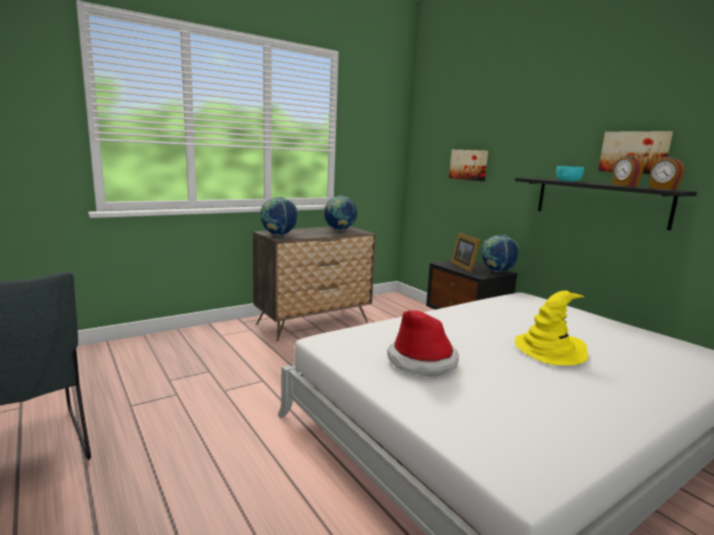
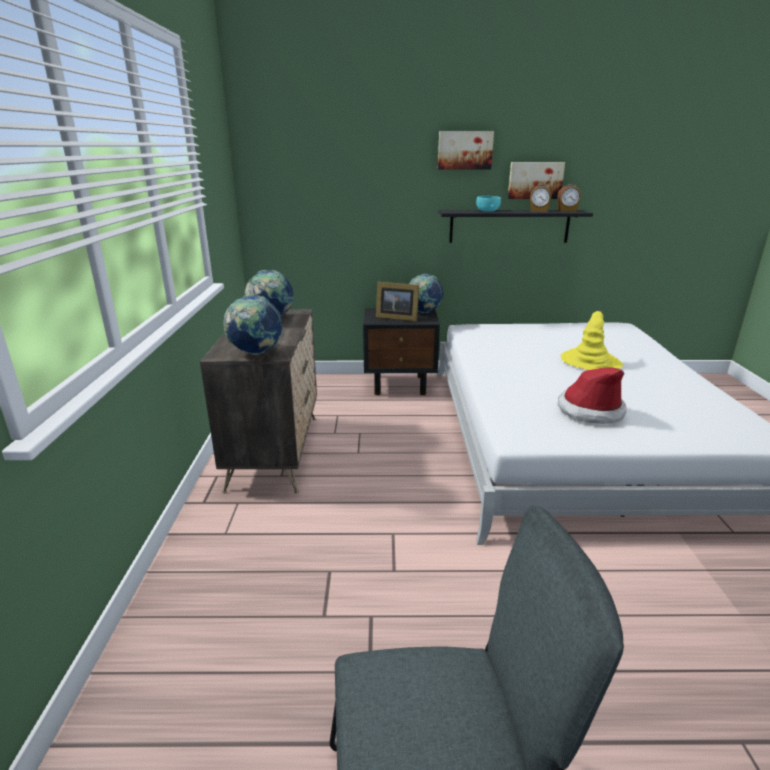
camera: 55 degrees left, 10 degrees up
picture [449,150,488,181] -> picture moved to [438,131,494,169]

